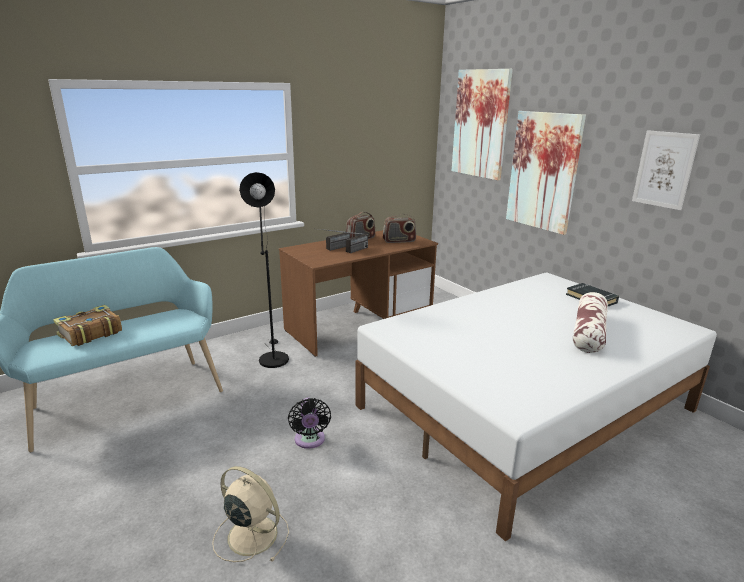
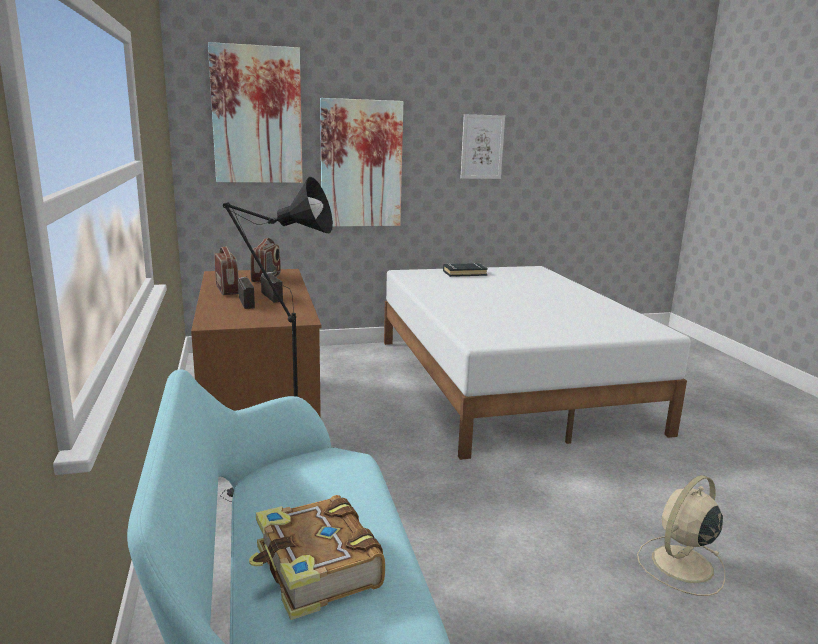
camera: 70 degrees left, 5 degrees down
black fan [288,398,331,449] -> none
pillow [572,292,608,353] -> none

